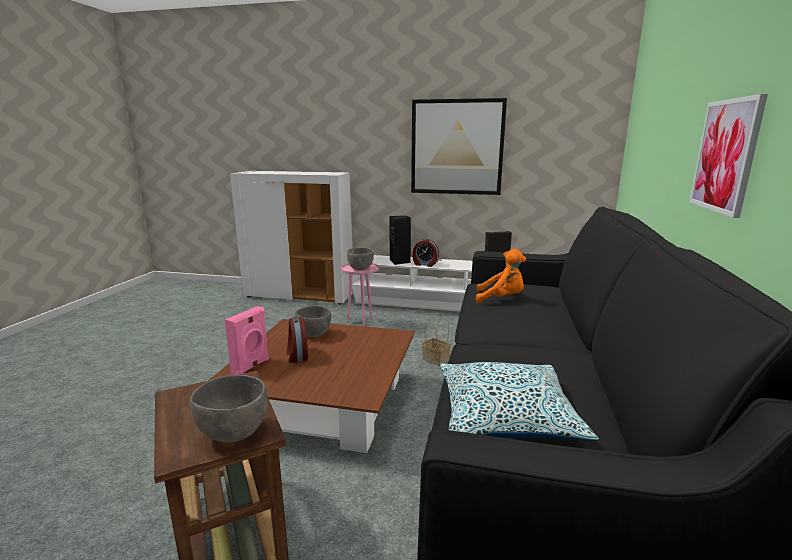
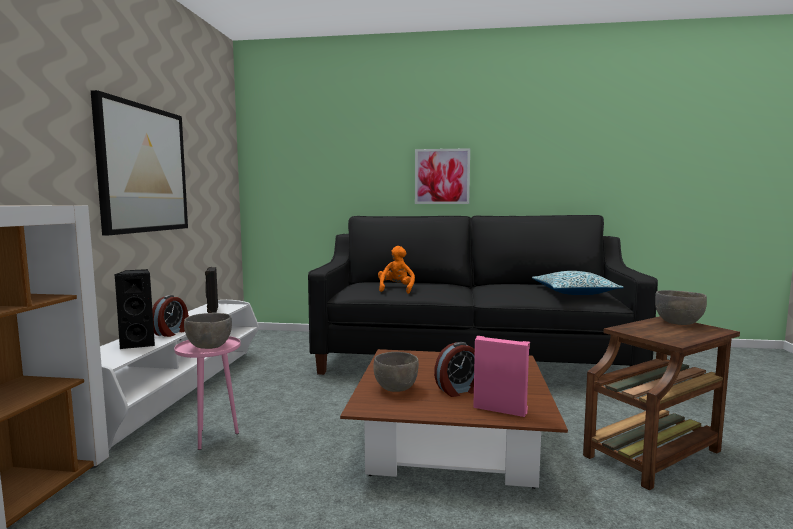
camera: 95 degrees left, 10 degrees down
basket [422,316,451,366] -> none

